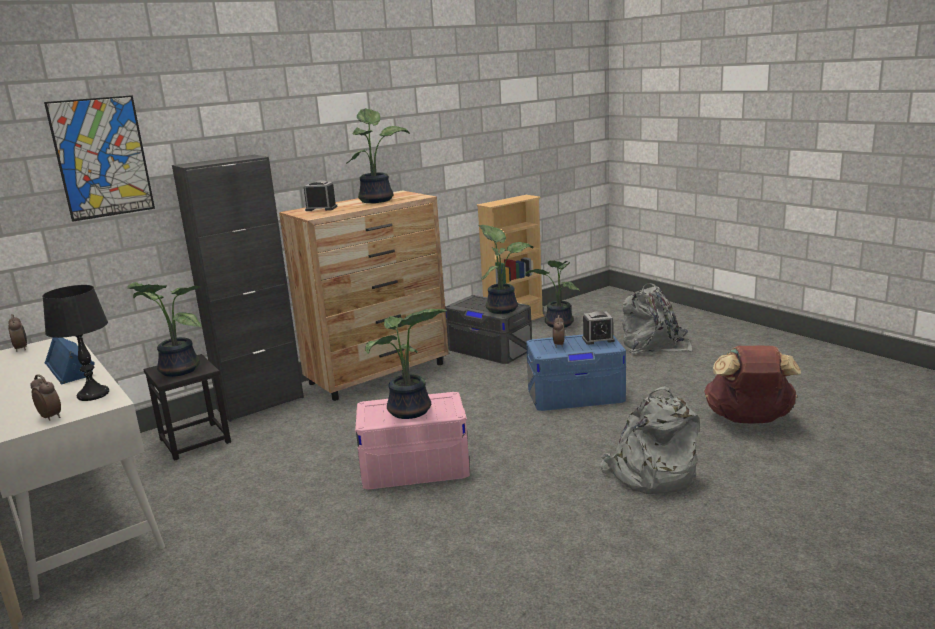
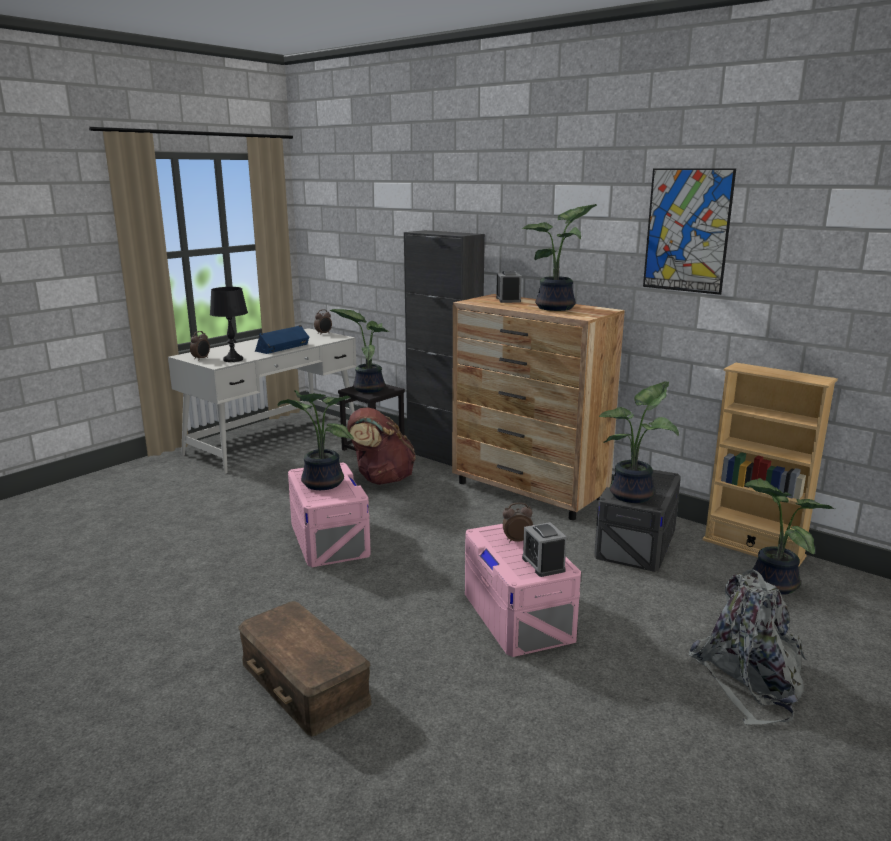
camera: 75 degrees right, 0 degrees up
picture [44,95,155,222] -> picture moved to [643,168,736,295]
blue storage box [526,335,626,411] -> pink storage box [465,524,581,657]
grey backpack [601,386,700,494] -> brown storage box [238,601,372,736]
brown backpack [704,346,801,424] -> brown backpack moved to [347,407,416,485]

